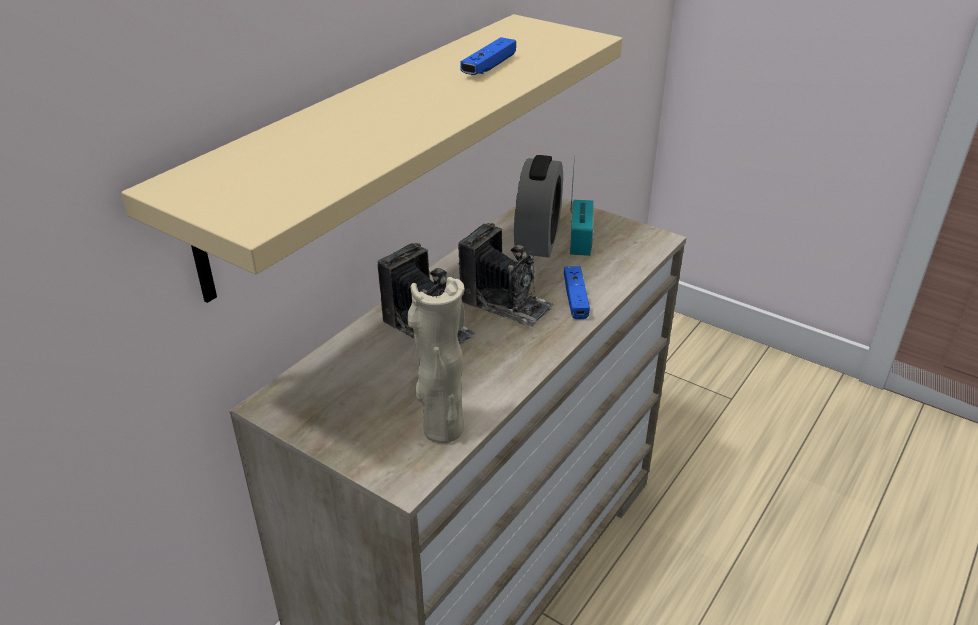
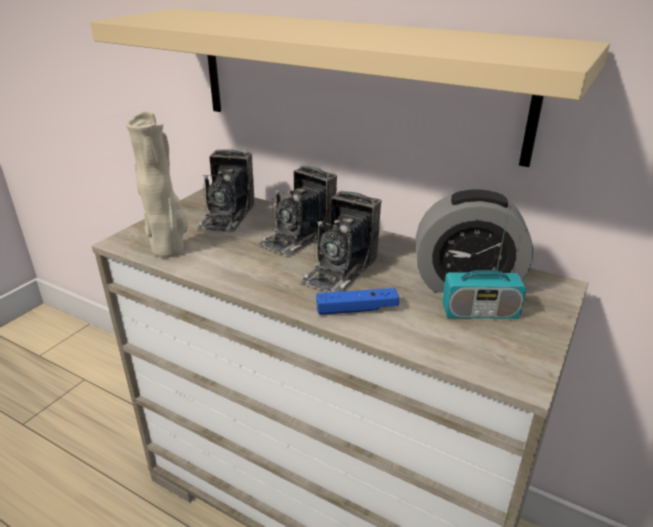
camera: 85 degrees right, 5 degrees down
blue game controller [460,37,516,75] -> none
none -> camera [196,149,254,232]

